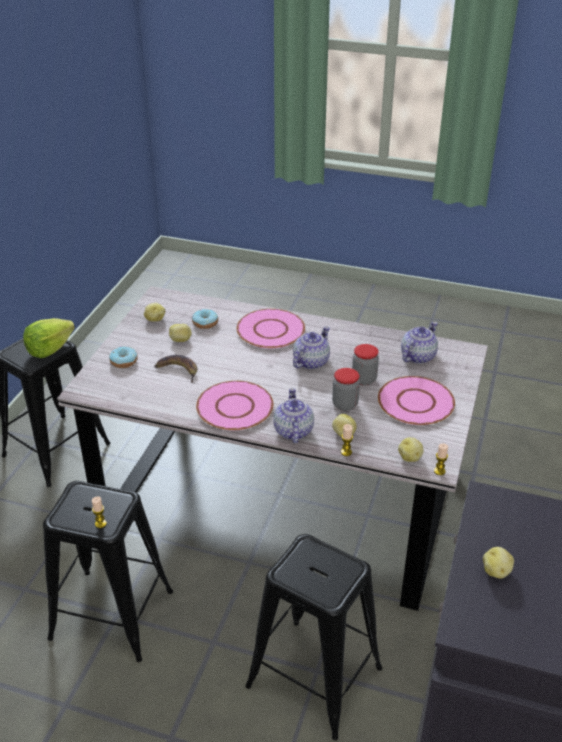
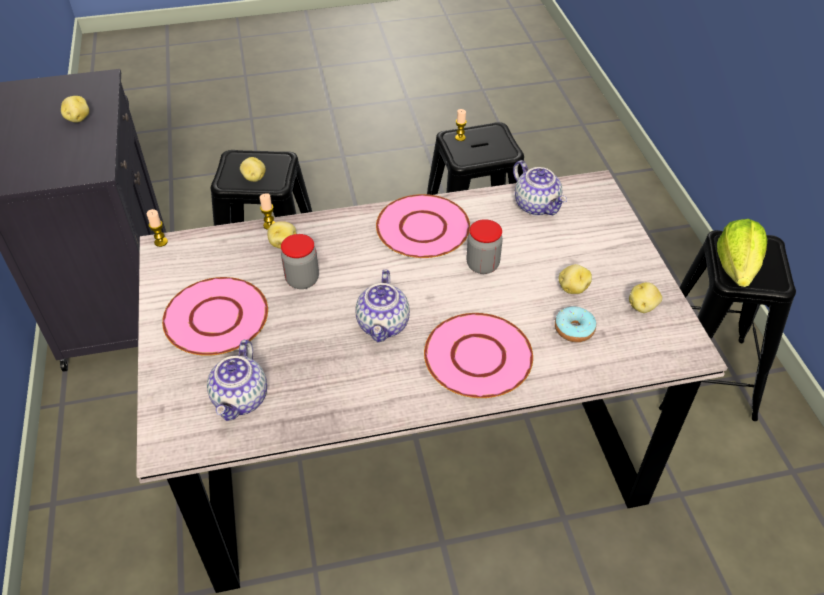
camera: 150 degrees right, 10 degrees up
donut [109,347,138,368] -> none
banana [155,355,197,383] -> none
teapot [273,388,314,444] -> teapot moved to [513,160,567,216]
jar [352,344,379,386] -> jar moved to [466,219,503,274]
potato [398,437,424,462] -> potato moved to [240,157,266,182]

